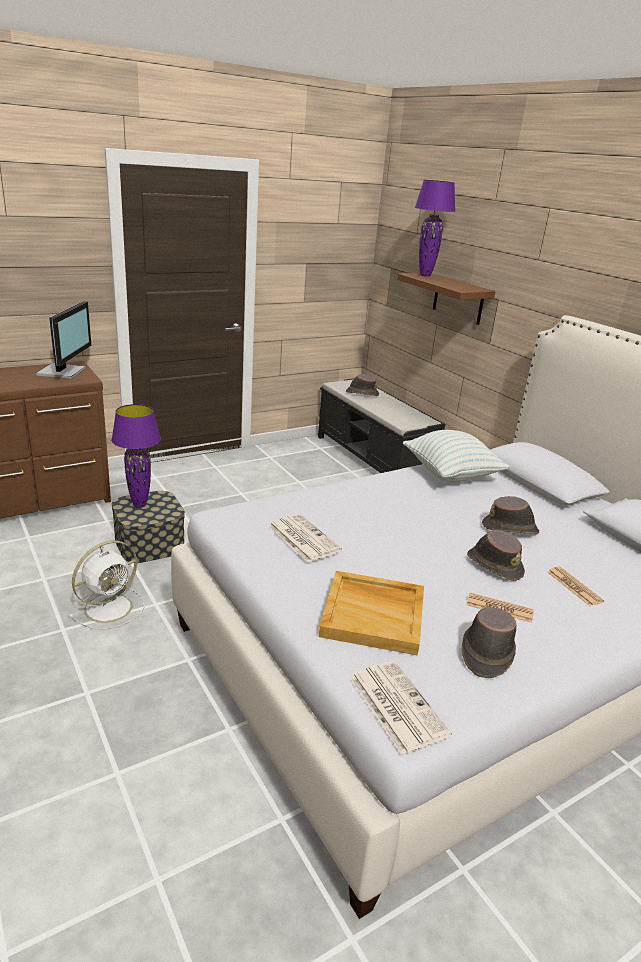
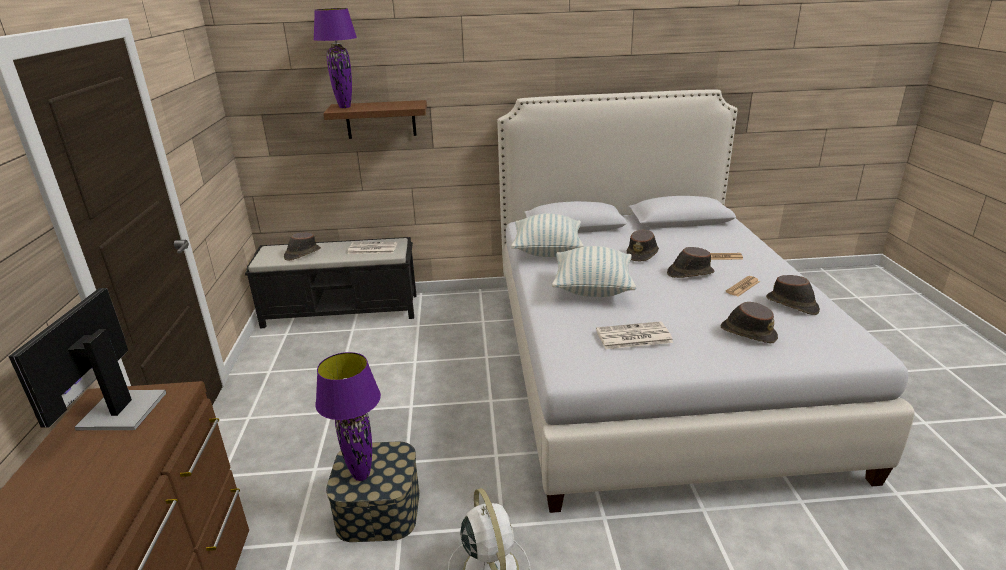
camera: 60 degrees left, 0 degrees up
monitor [36,301,91,379] -> monitor turned 120 degrees counterclockwise [8,288,166,430]
beige tray [319,571,424,656] -> brown hat [721,302,778,343]
newspaper [350,661,452,755] -> newspaper moved to [348,242,397,254]
none -> pillow [552,246,636,297]

